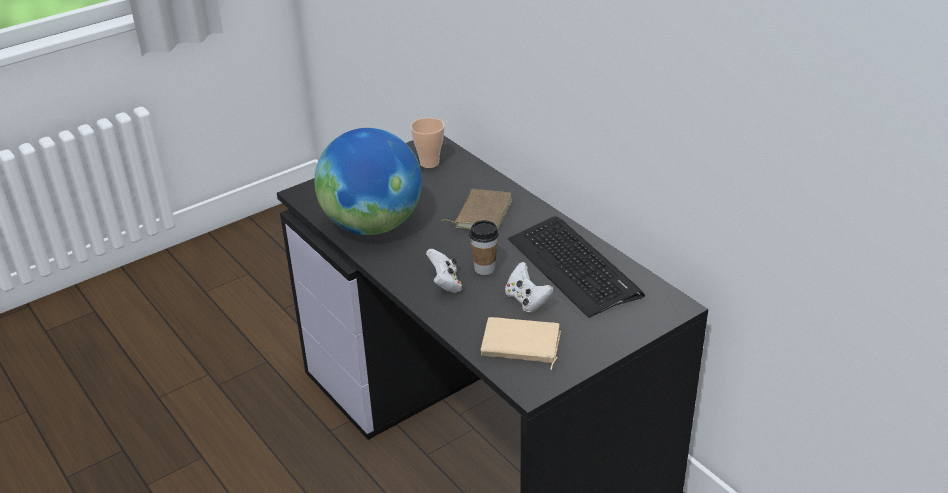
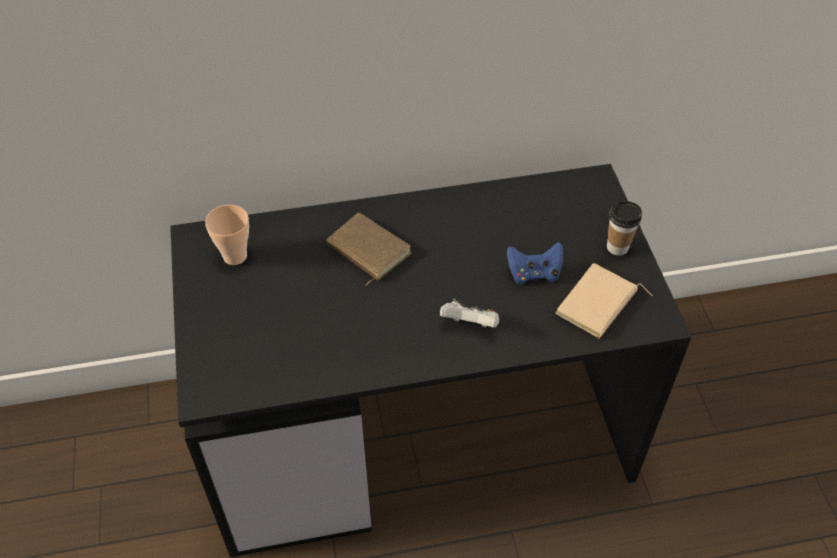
camera: 65 degrees left, 15 degrees up
globe [314,128,422,235] -> none
cup [469,220,499,275] -> cup moved to [607,201,642,256]
white game controller [505,262,554,313] -> blue game controller [507,242,563,284]
keyboard [508,216,645,318] -> none

